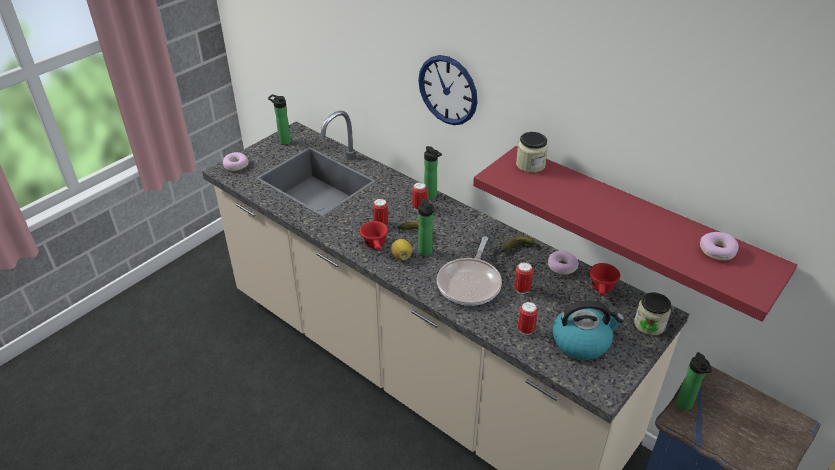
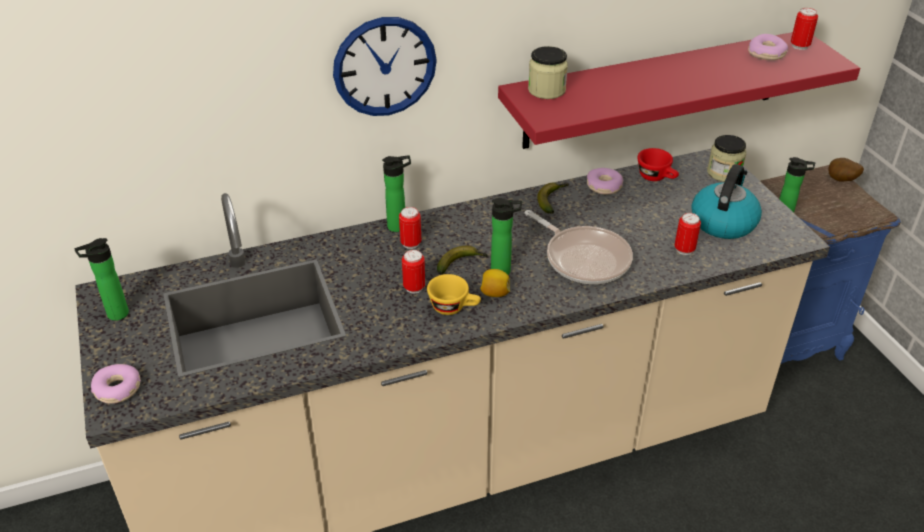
camera: 60 degrees left, 0 degrees up
red cup [360,221,388,250] -> yellow cup [427,274,481,315]
can [514,262,533,294] -> can moved to [791,8,818,50]
none -> potato [828,158,864,182]

